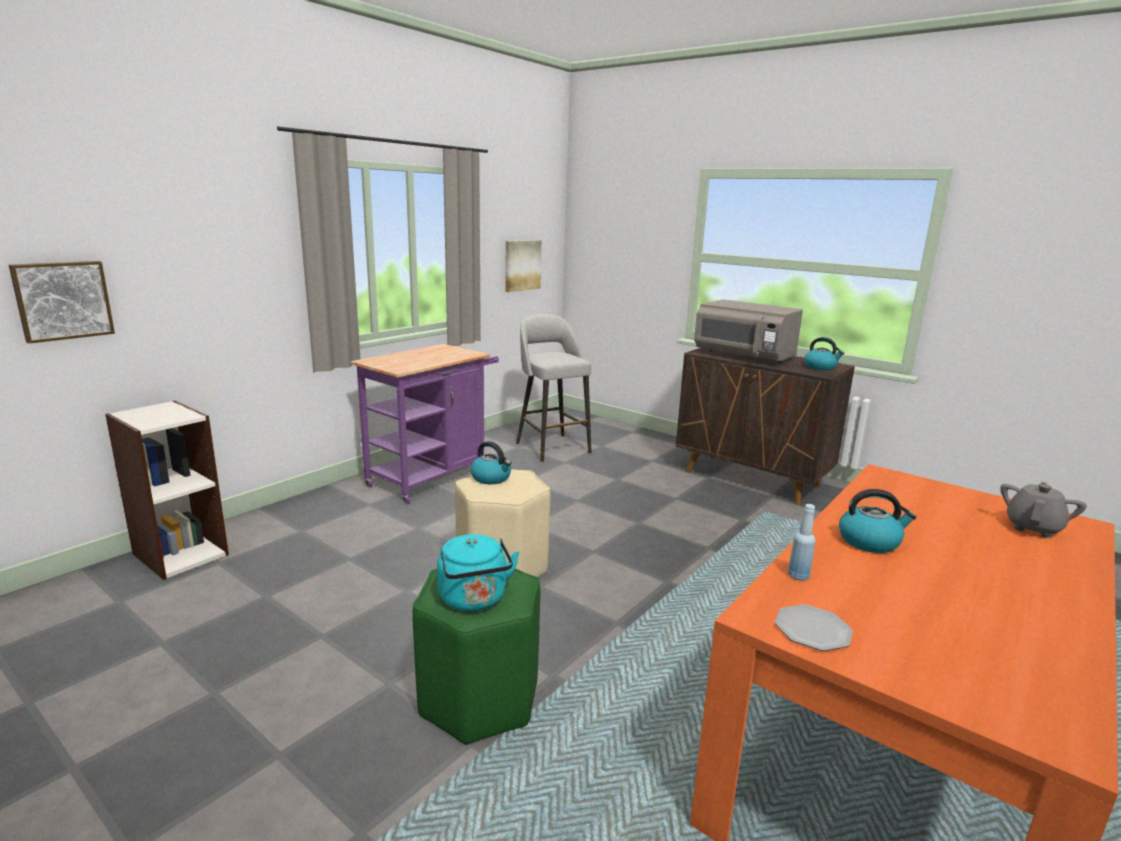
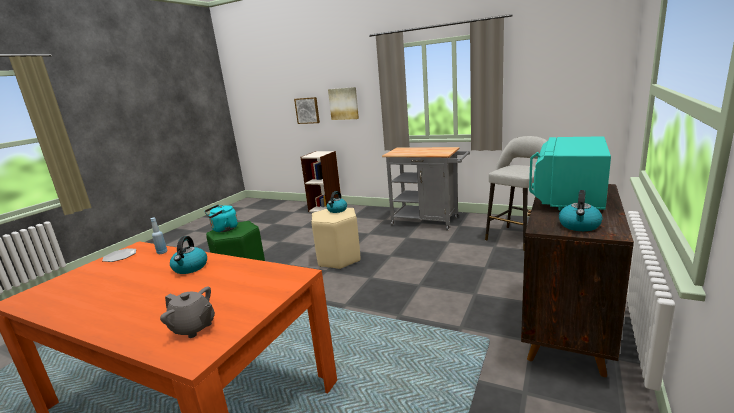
camera: 80 degrees right, 0 degrees up
purple cart [351,344,499,504] -> grey cart [382,147,470,230]
picture [505,240,541,292] -> picture moved to [328,87,359,120]
grey microwave [694,299,803,364] -> turquoise microwave [529,136,611,211]

